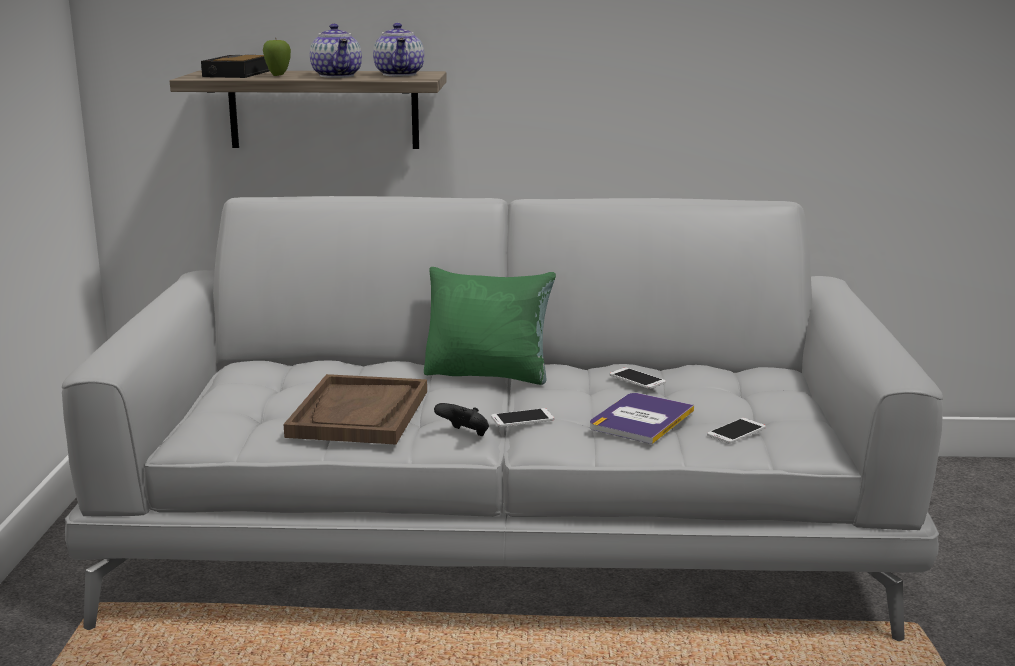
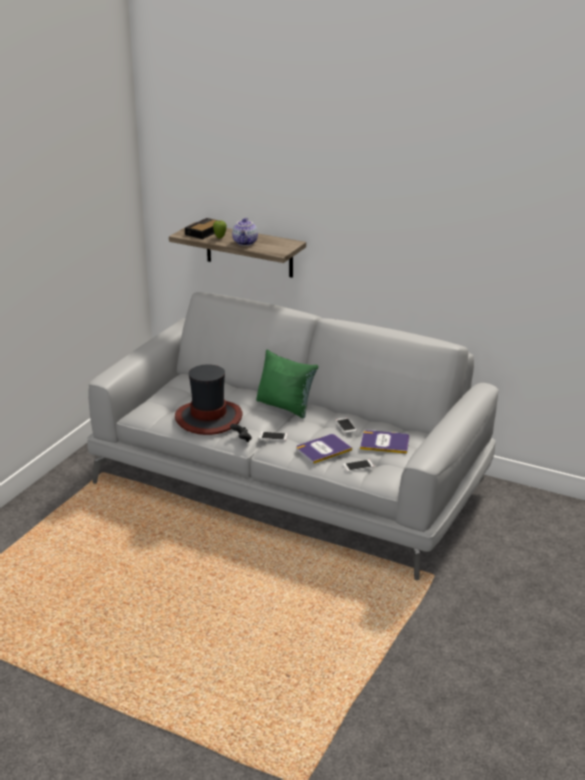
camera: 25 degrees right, 10 degrees up
brown tray [284,374,427,445] -> hat [175,364,242,435]
teapot [373,23,424,76] -> none
none -> book [360,430,409,454]

